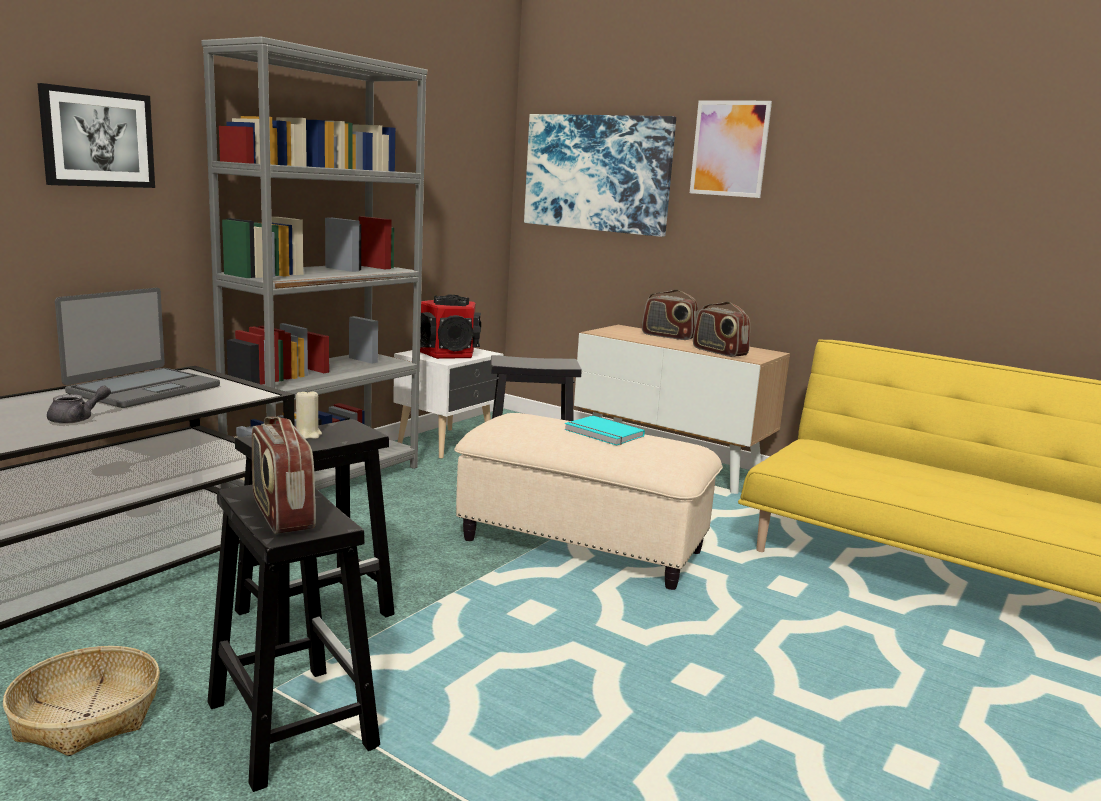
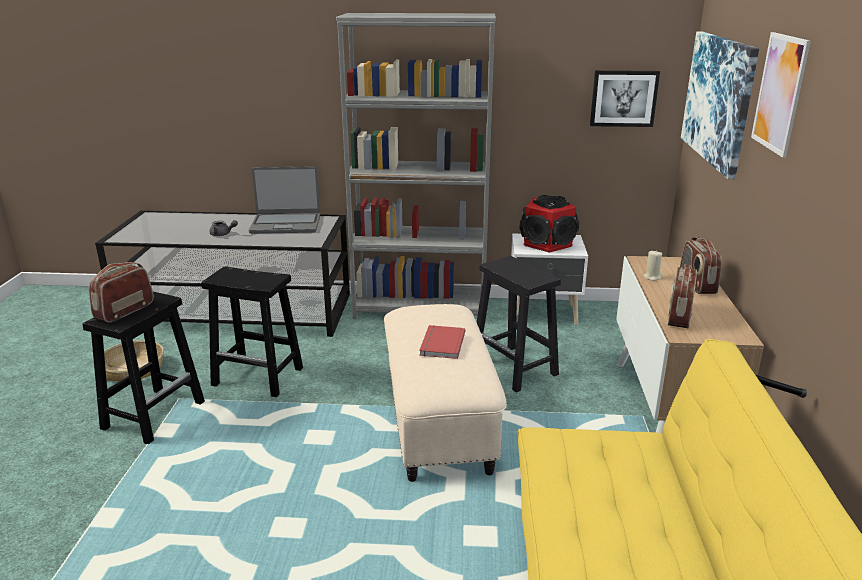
camera: 60 degrees right, 10 degrees up
picture [37,83,155,188] -> picture moved to [590,70,660,127]
beige candle [296,389,322,439] -> beige candle moved to [644,250,662,281]
turquoise book [564,416,645,445] -> red book [419,325,465,359]

